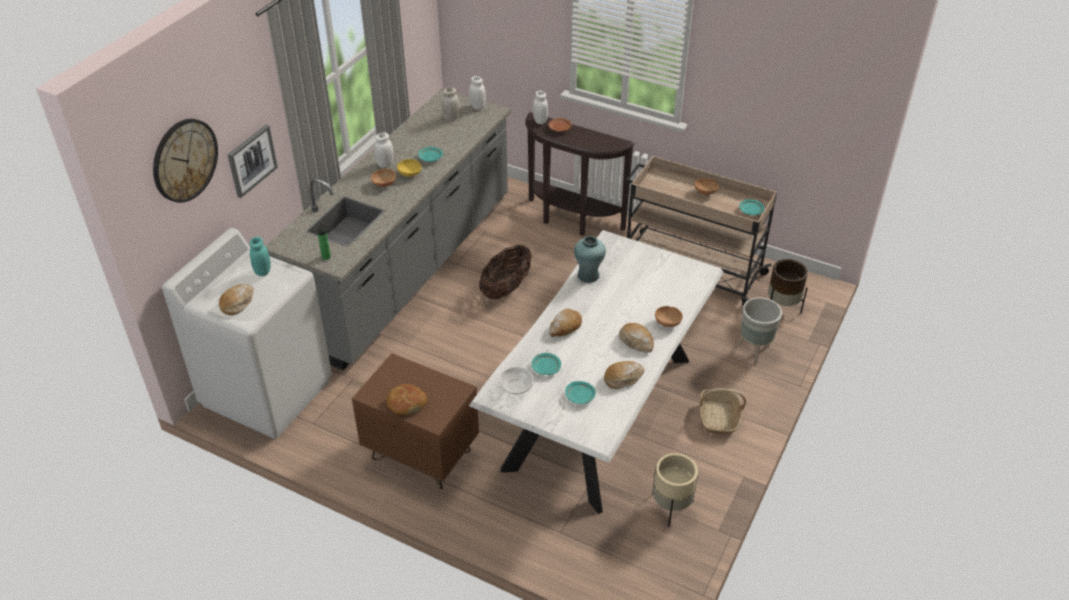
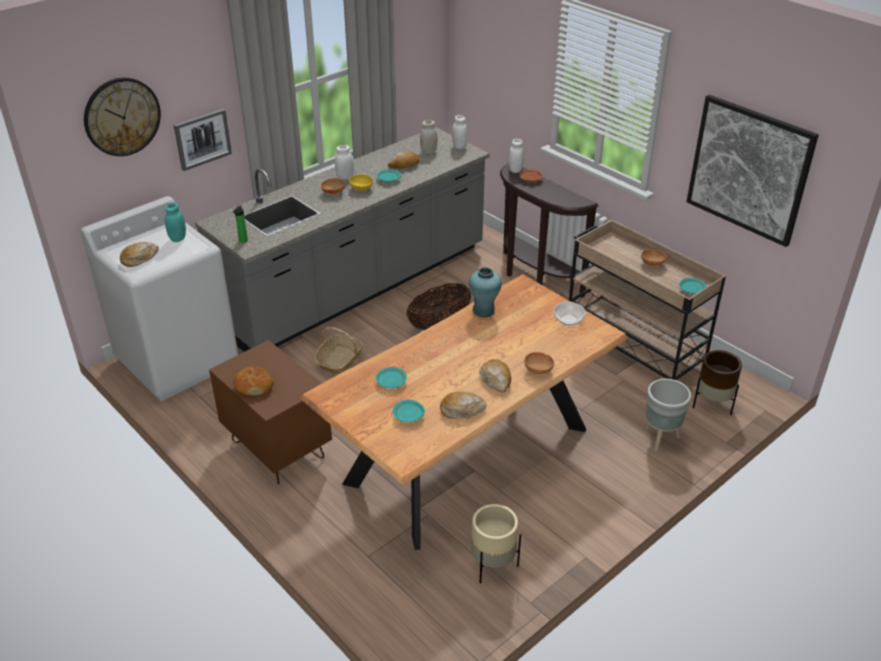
camera: 20 degrees right, 5 degrees down
white dining table [469,230,724,514] -> brown dining table [300,274,628,550]
bowl [500,367,533,394] -> bowl moved to [554,302,586,325]
bread [549,309,582,337] -> bread moved to [388,151,420,169]
basket [699,388,746,435] -> basket moved to [314,327,363,374]
none -> picture [687,95,819,247]

